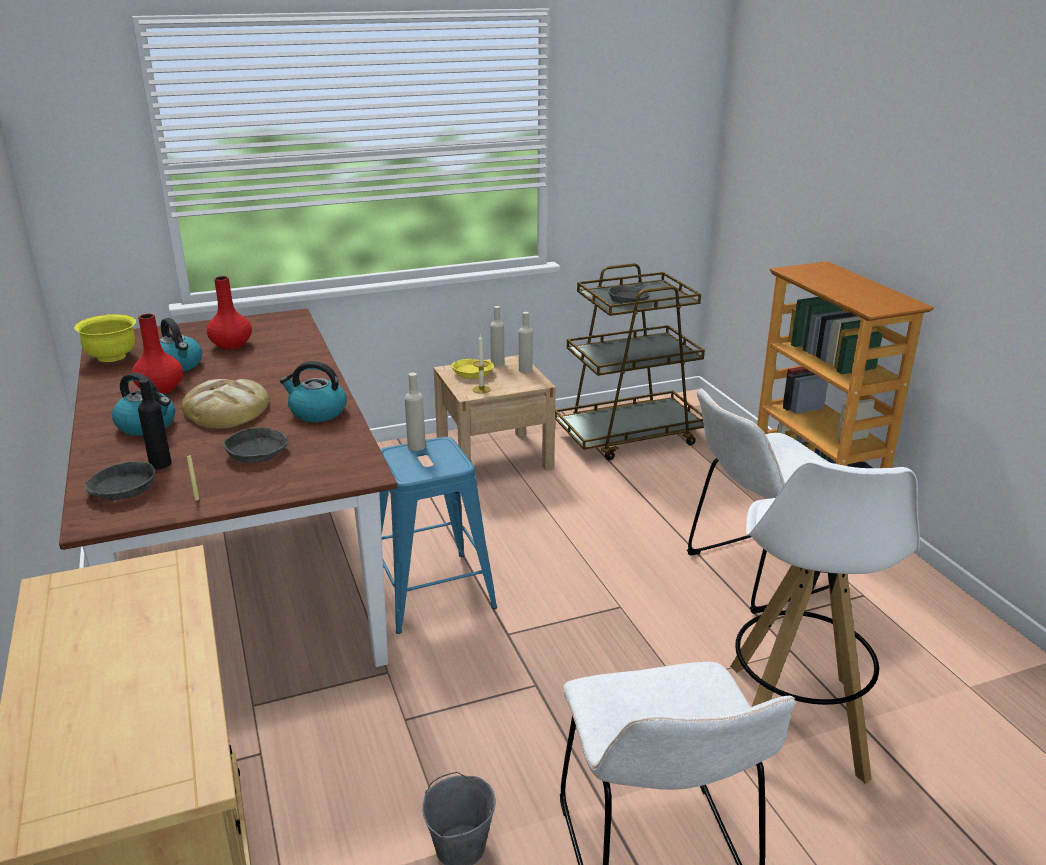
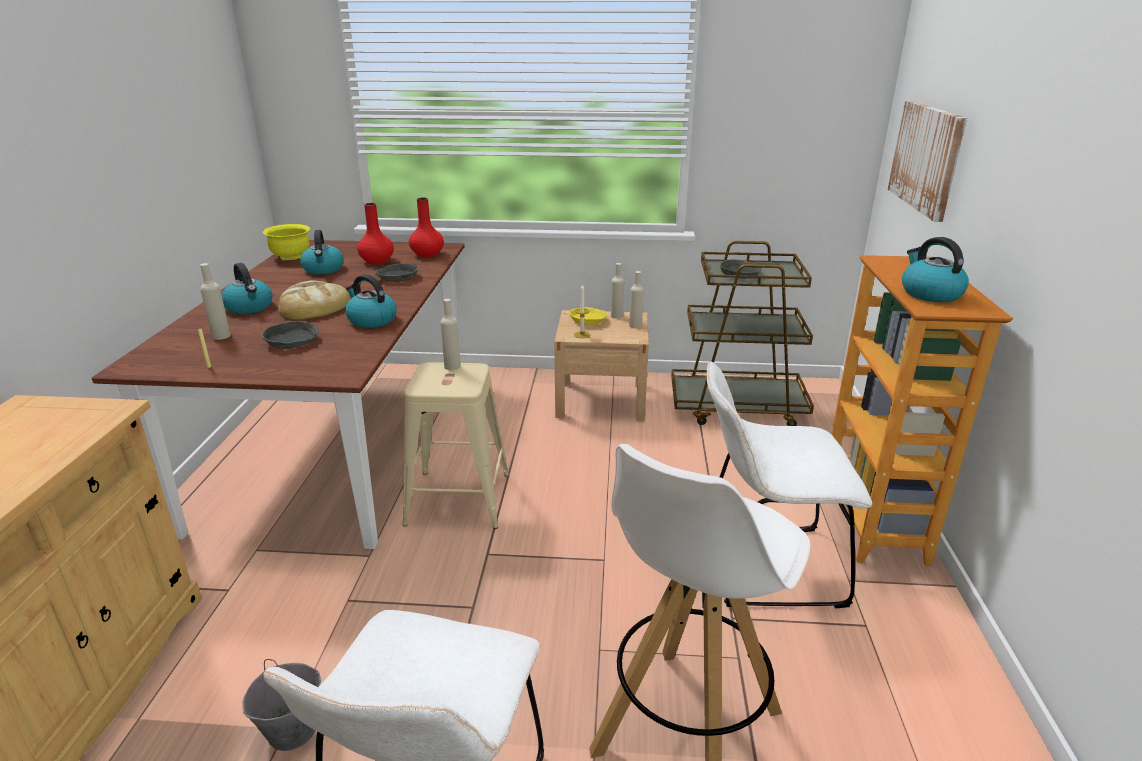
camera: 25 degrees right, 0 degrees up
grey bowl [84,461,155,500] -> grey bowl moved to [375,263,418,282]
red vase [131,314,183,394] -> red vase moved to [409,197,444,257]
black bottle [138,379,172,469] -> beige bottle [200,263,231,340]
blue stool [379,437,497,634] -> beige stool [402,362,509,529]
none -> picture [888,101,967,222]
none -> kettle [902,237,969,302]

